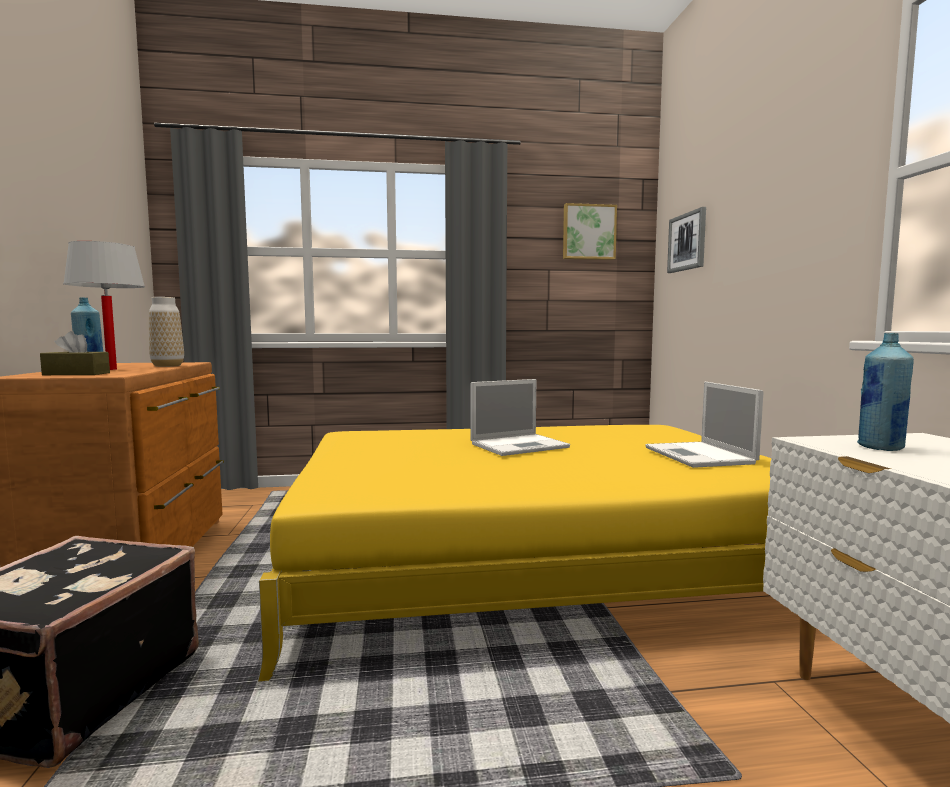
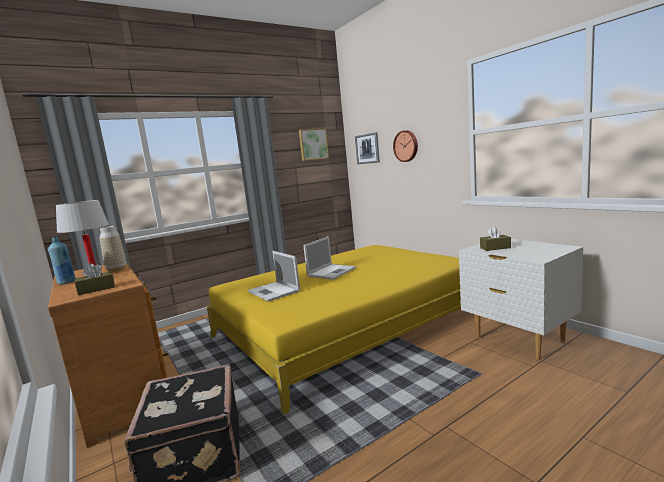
camera: 25 degrees left, 5 degrees up
laptop [645,382,763,468] -> laptop moved to [248,251,300,302]
blue bottle [857,333,914,451] -> brown tissue box [480,227,511,251]
none -> wall clock [393,130,418,162]

